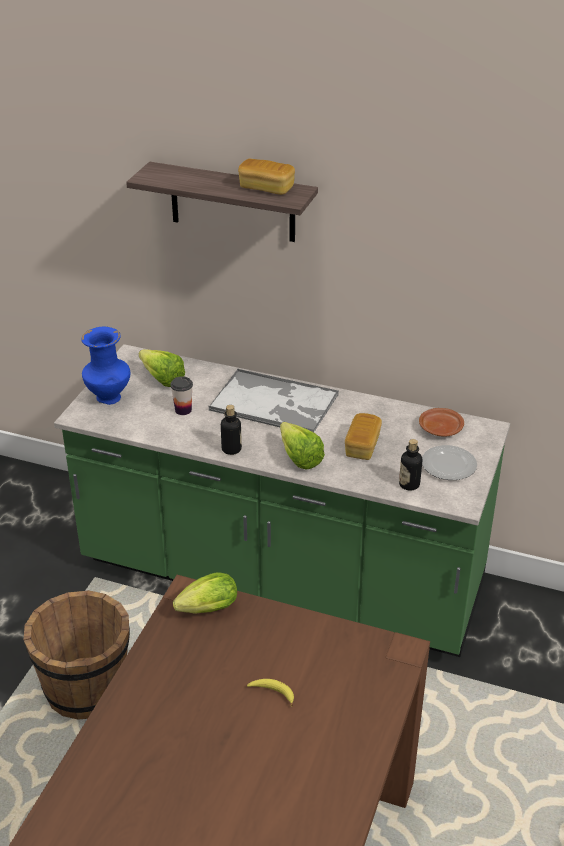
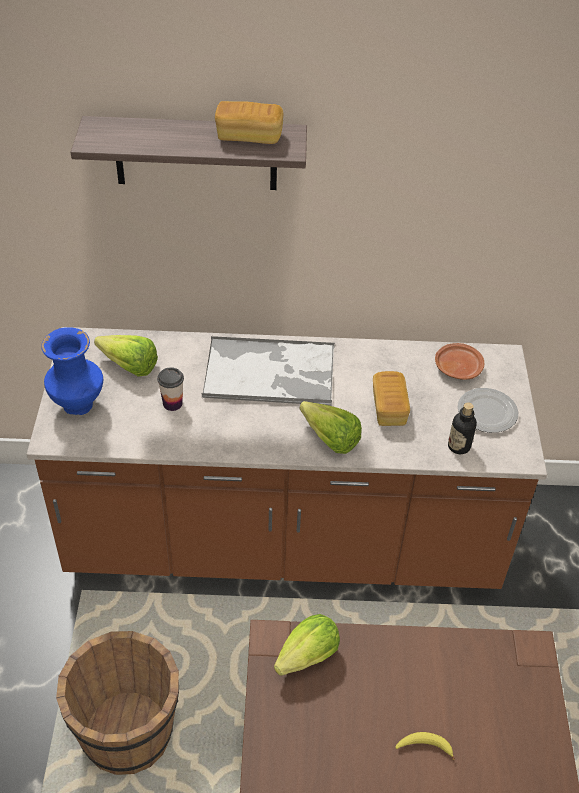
camera: 20 degrees left, 10 degrees up
green counter [54,344,510,657] -> brown counter [27,327,547,589]
bottle [221,405,242,455] -> none

